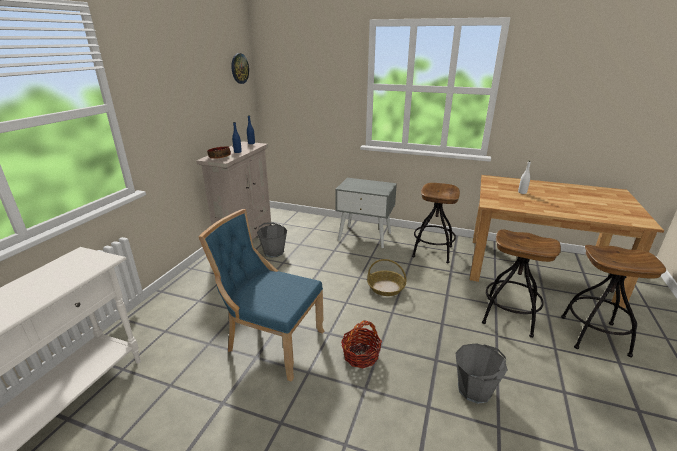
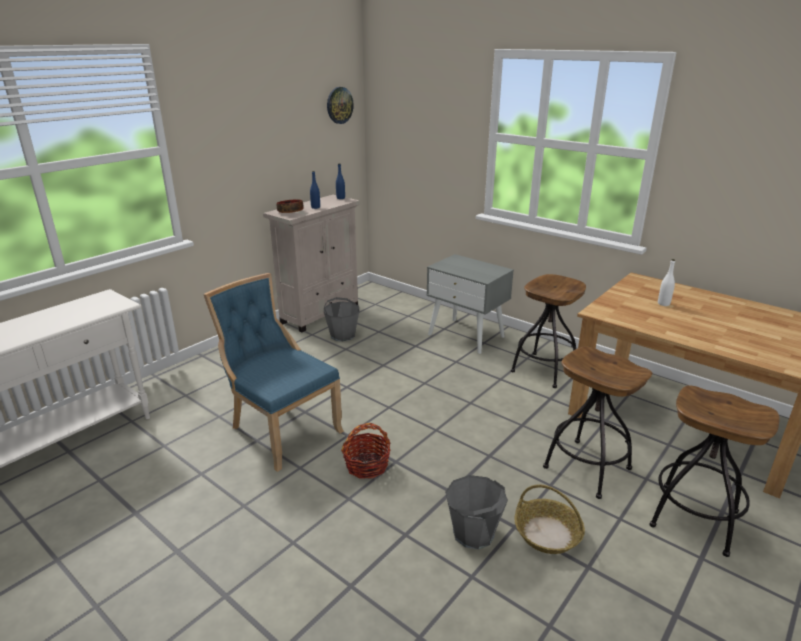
camera: 20 degrees right, 0 degrees up
basket [367,259,407,296] -> basket moved to [514,485,585,554]

